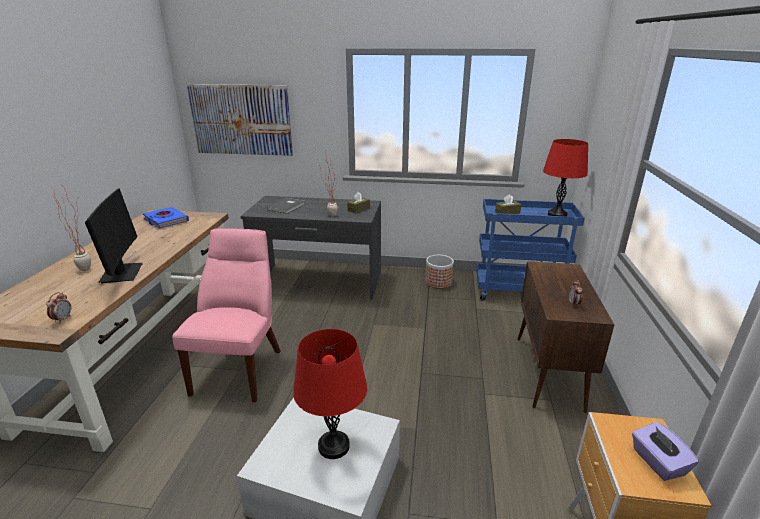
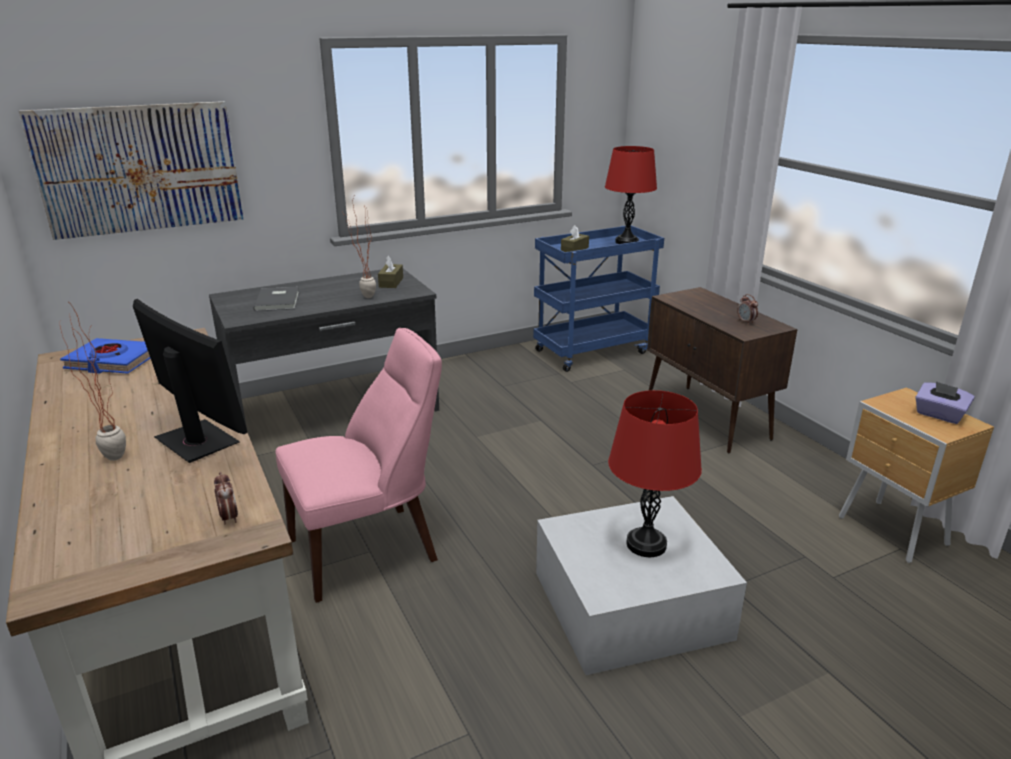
camera: 35 degrees left, 0 degrees up
pink chair [172,228,281,402] -> pink chair turned 90 degrees clockwise [275,328,442,603]
planter [425,255,454,289] -> none

